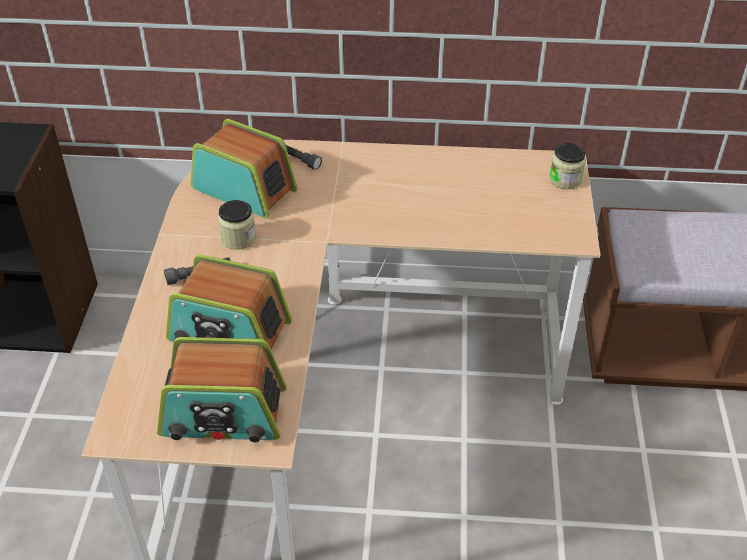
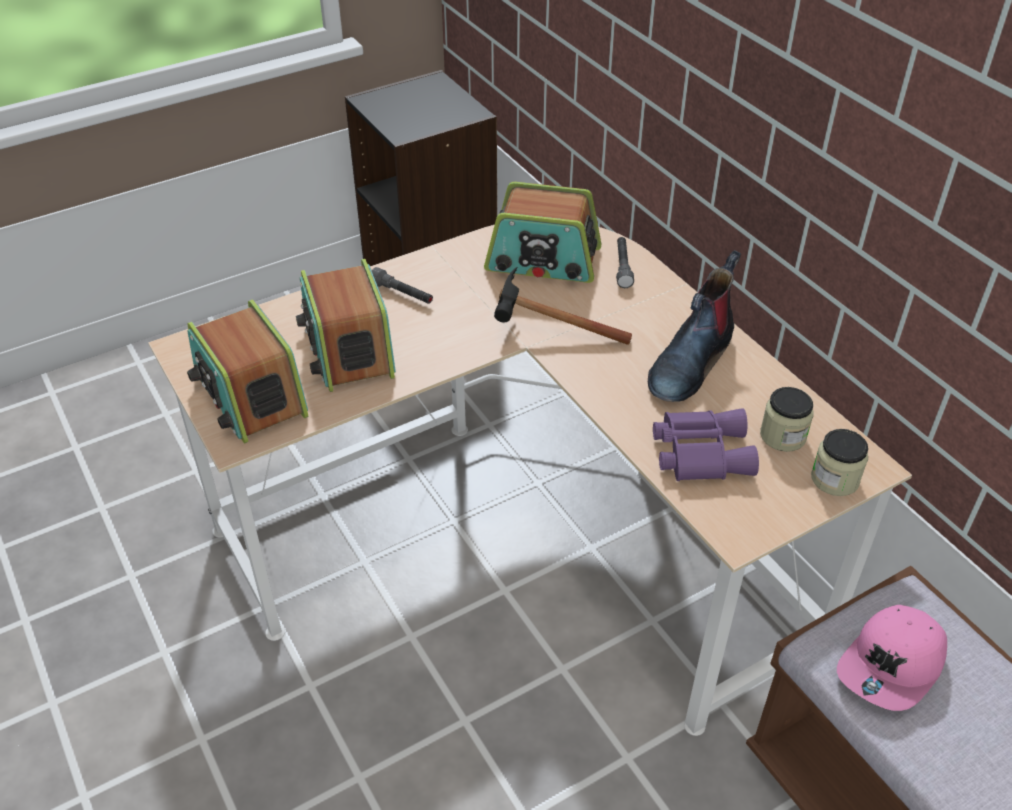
camera: 55 degrees right, 0 degrees up
radio [191,119,298,219] -> radio turned 105 degrees clockwise [484,182,601,283]
jar [218,200,256,250] -> jar moved to [760,387,813,452]
none -> hammer [494,267,632,345]
none -> boot [648,250,741,402]
none -> purple binoculars [653,409,759,481]
none -> pink cap [837,605,947,711]

